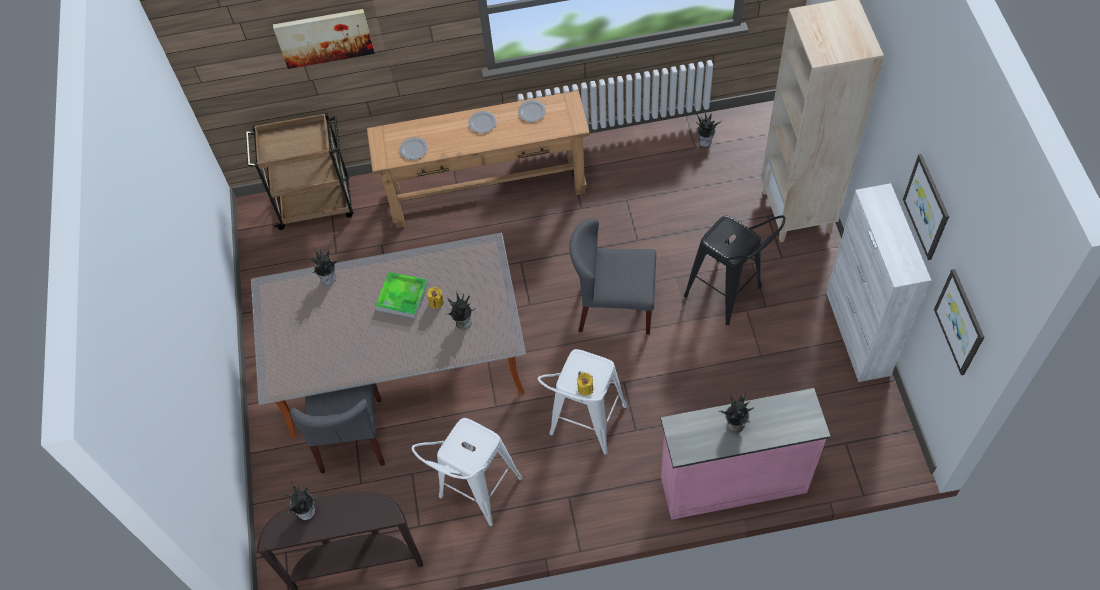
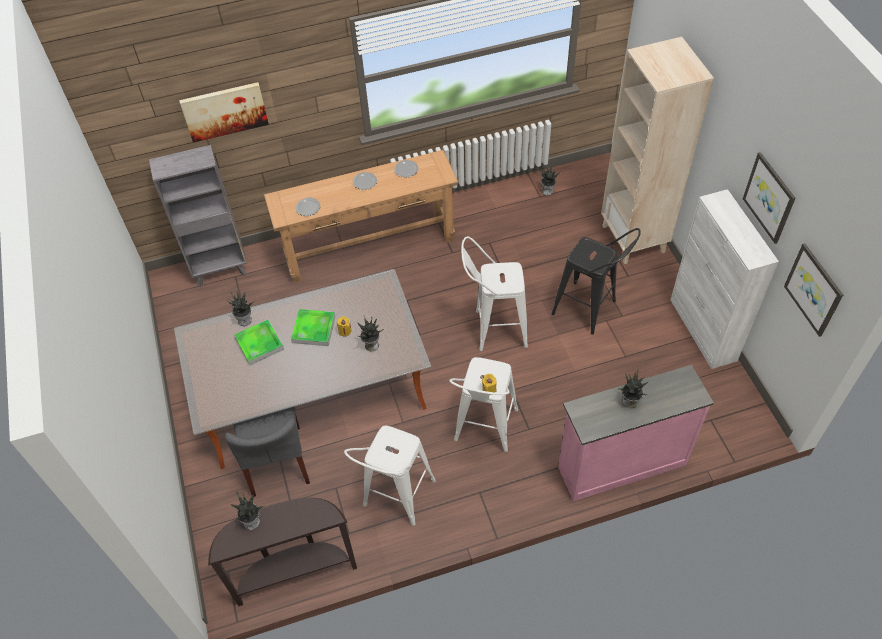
camera: 10 degrees left, 5 degrees down
brown cart [246,113,353,230] -> grey bookcase [149,145,247,287]
grey chair [569,218,656,334] -> white stool [461,236,528,351]
none -> tray [234,320,284,365]

